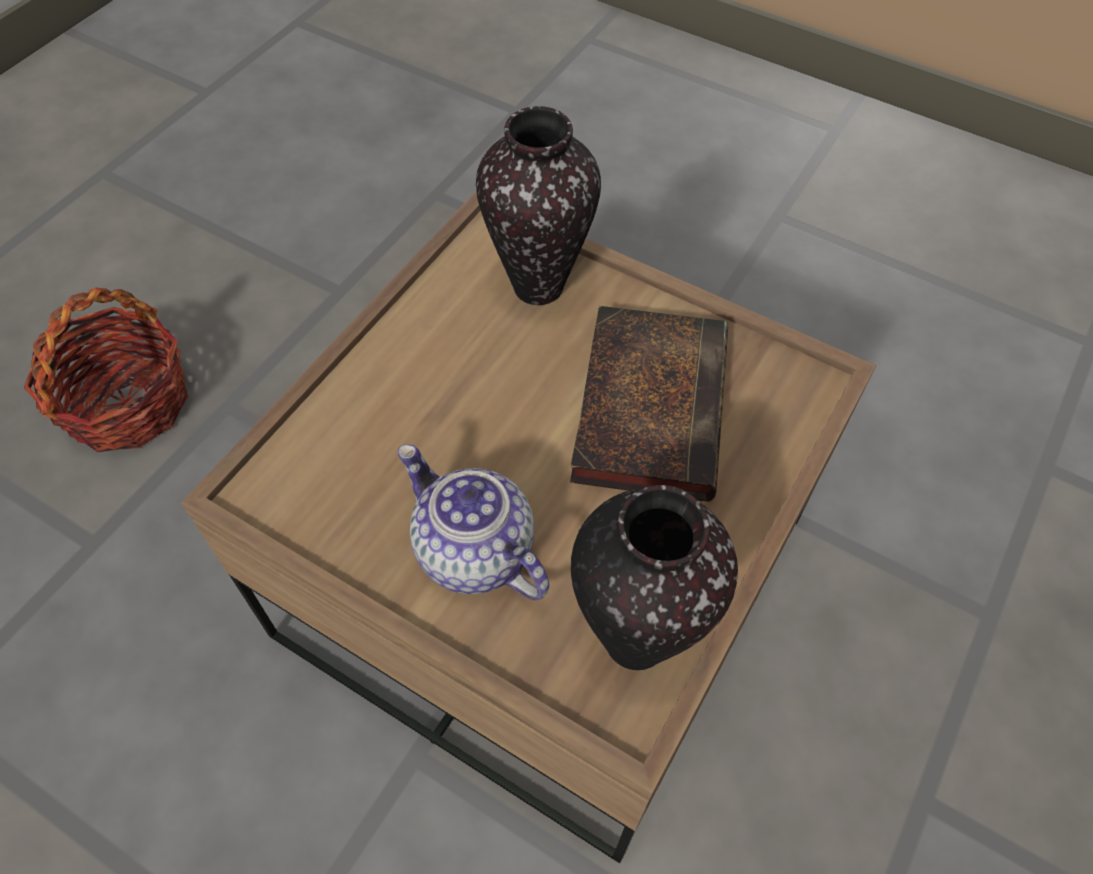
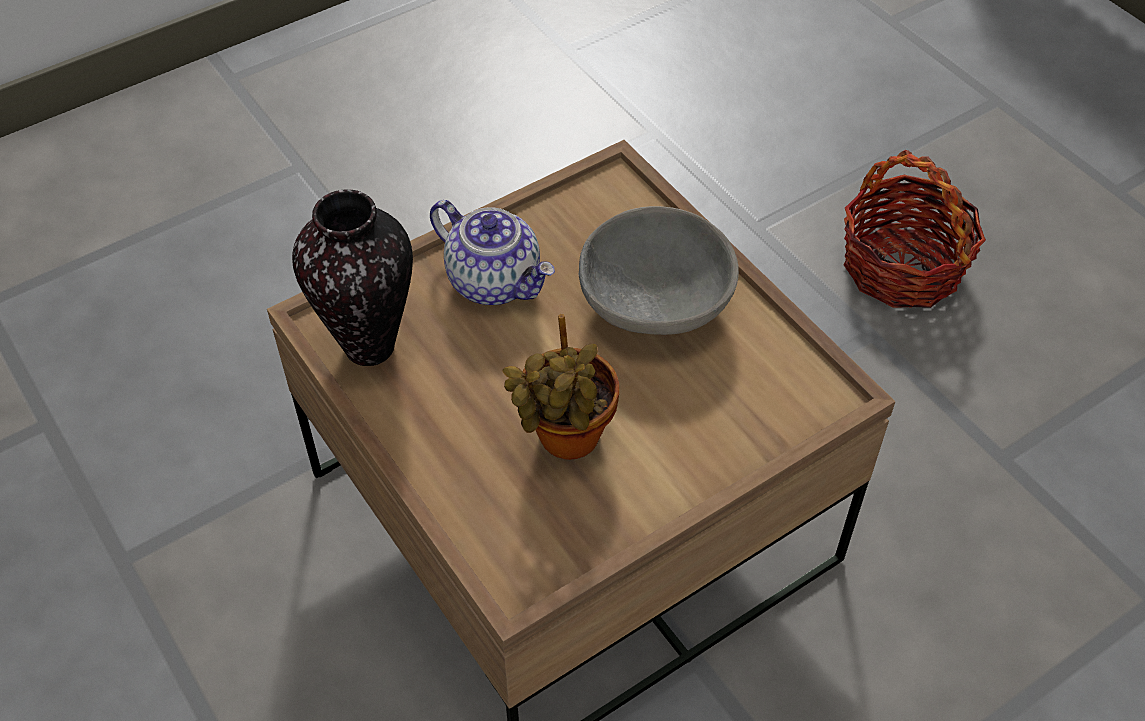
camera: 115 degrees right, 5 degrees down
teapot [398,444,549,600] -> teapot turned 60 degrees clockwise [430,200,555,305]
vase [476,106,601,305] -> none
book [570,306,728,502] -> potted plant [503,314,619,460]
none -> grey bowl [579,206,739,335]

